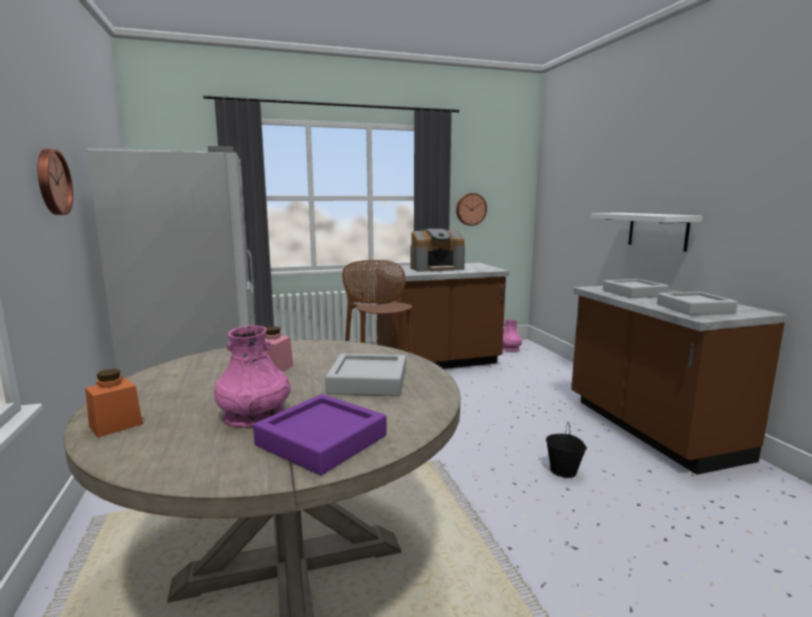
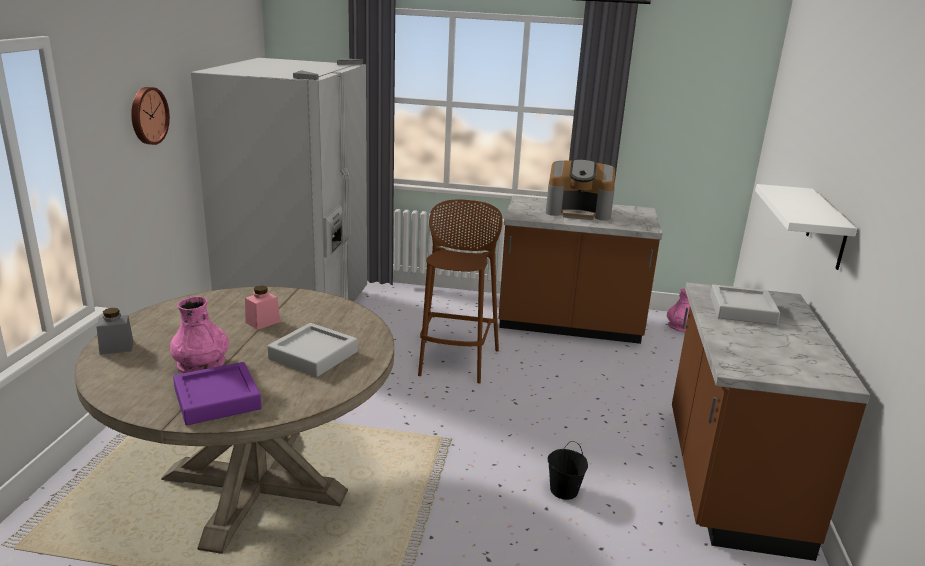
camera: 25 degrees right, 10 degrees up
orange jar [85,369,143,438] -> grey jar [97,308,133,355]
wall clock [456,193,487,226] -> none
grey tray [657,292,738,315] -> none

